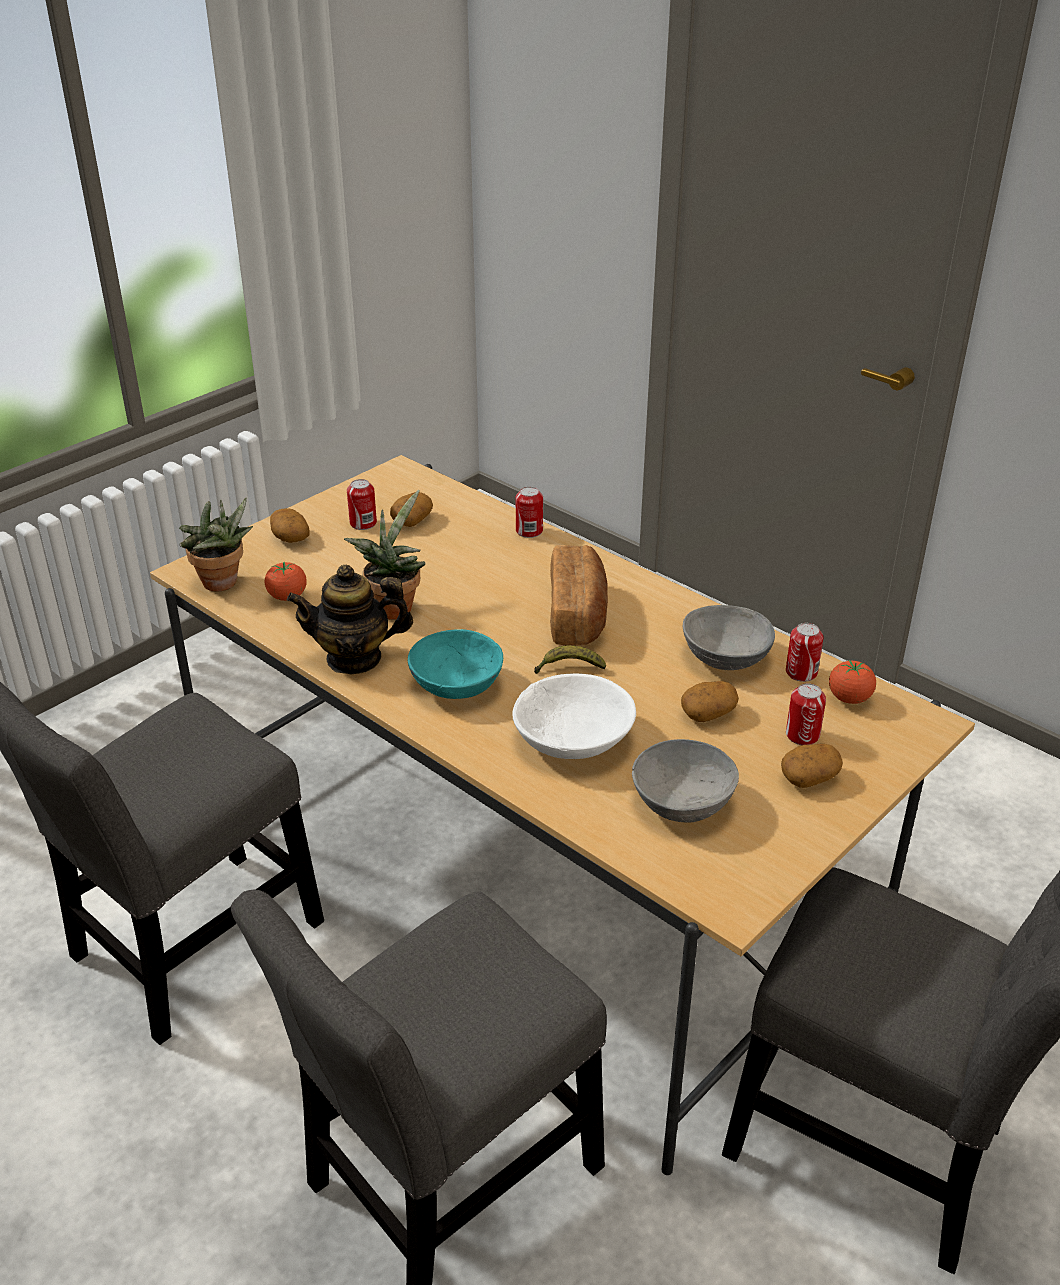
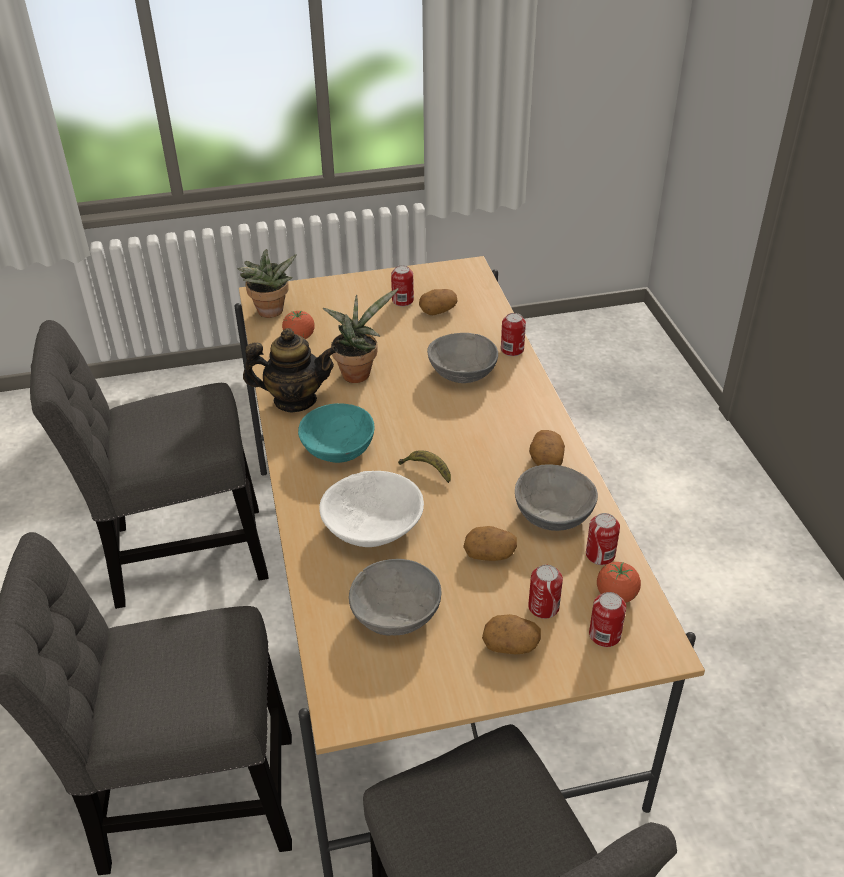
camera: 35 degrees right, 5 degrees up
potato [270,508,310,543] -> potato moved to [529,430,565,466]
teapot [287,565,413,674] -> teapot turned 150 degrees clockwise [243,328,338,412]
bread [550,545,608,646] -> none
none -> grey bowl [427,333,498,383]
none -> can [589,592,626,647]

